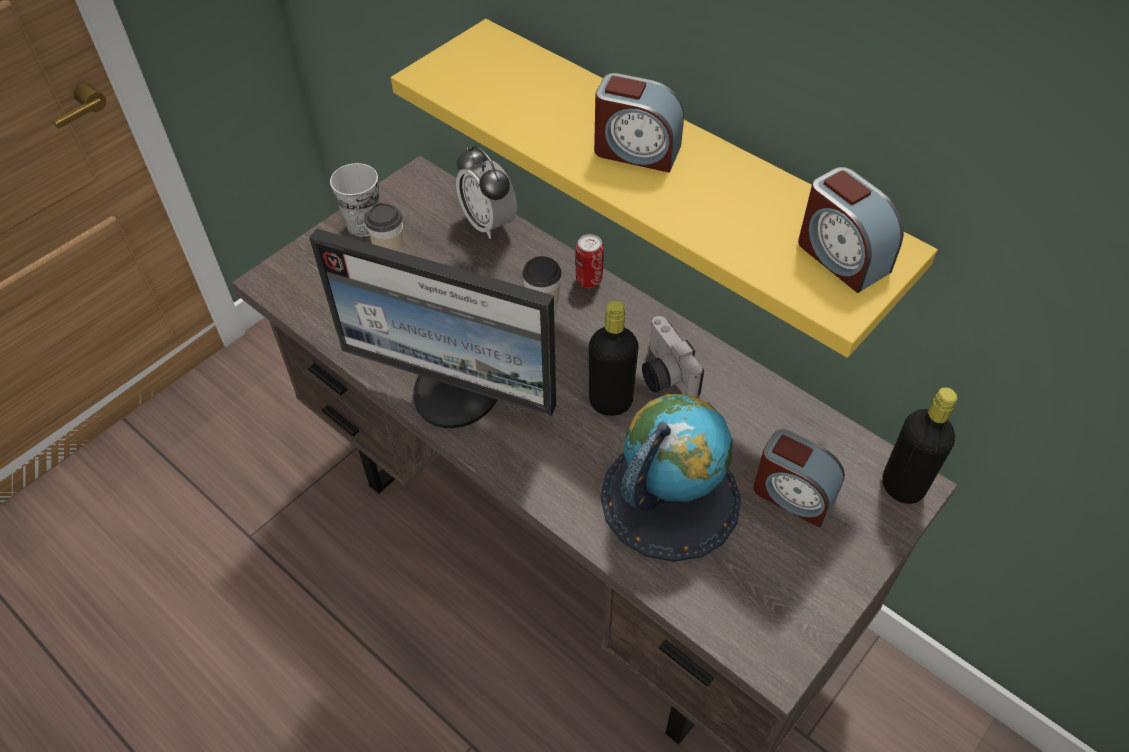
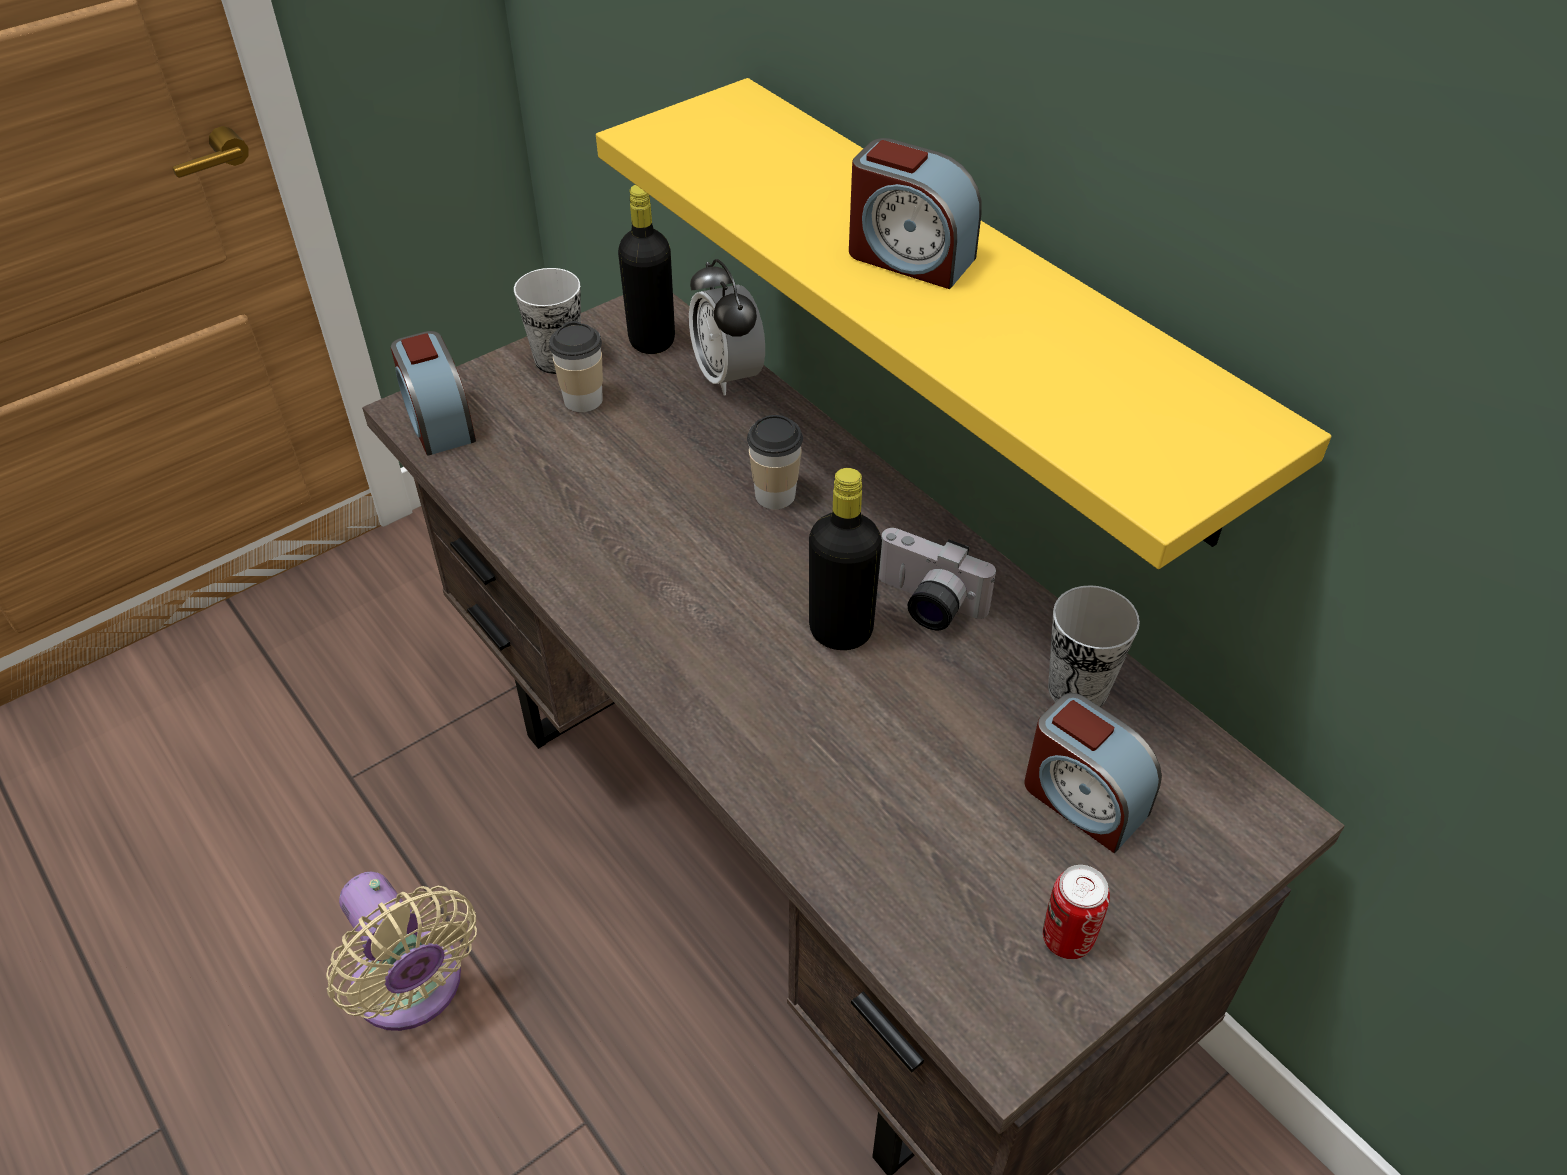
camera: 10 degrees right, 5 degrees down
monitor [309,228,556,428] -> none
can [575,234,604,288] -> can moved to [1043,865,1110,959]
globe [600,394,741,562] -> none
camera [642,316,704,398] -> camera turned 45 degrees counterclockwise [879,528,996,630]
alarm clock [798,167,904,293] -> alarm clock moved to [391,331,476,456]
black bottle [882,387,957,504] -> black bottle moved to [618,185,675,354]
none -> beige fan [326,871,477,1031]
none -> cup [1048,585,1140,707]

